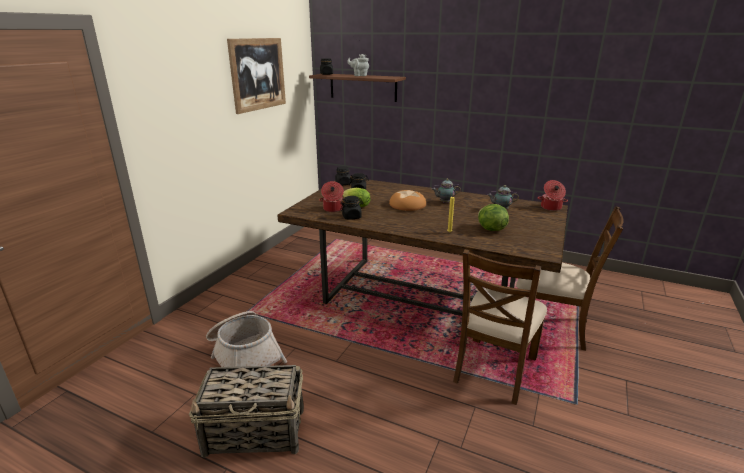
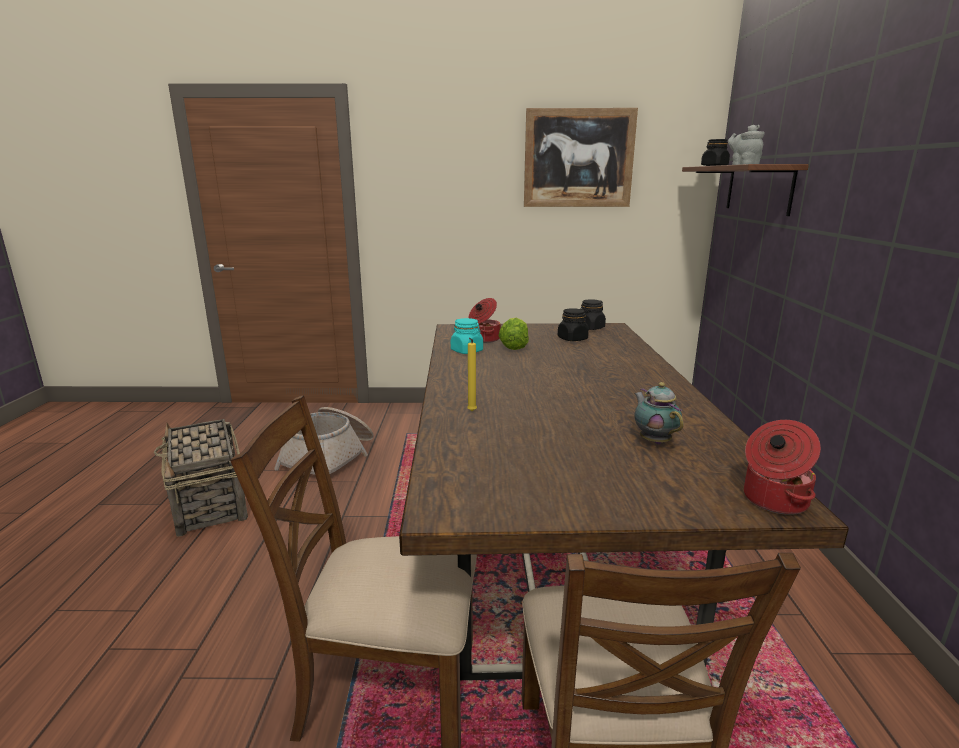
camera: 65 degrees right, 5 degrees down
black jar [340,196,362,220] -> turquoise jar [451,318,483,354]
bread [389,190,426,211] -> none
teapot [431,179,461,203] -> none
lettuce [478,204,509,231] -> none

